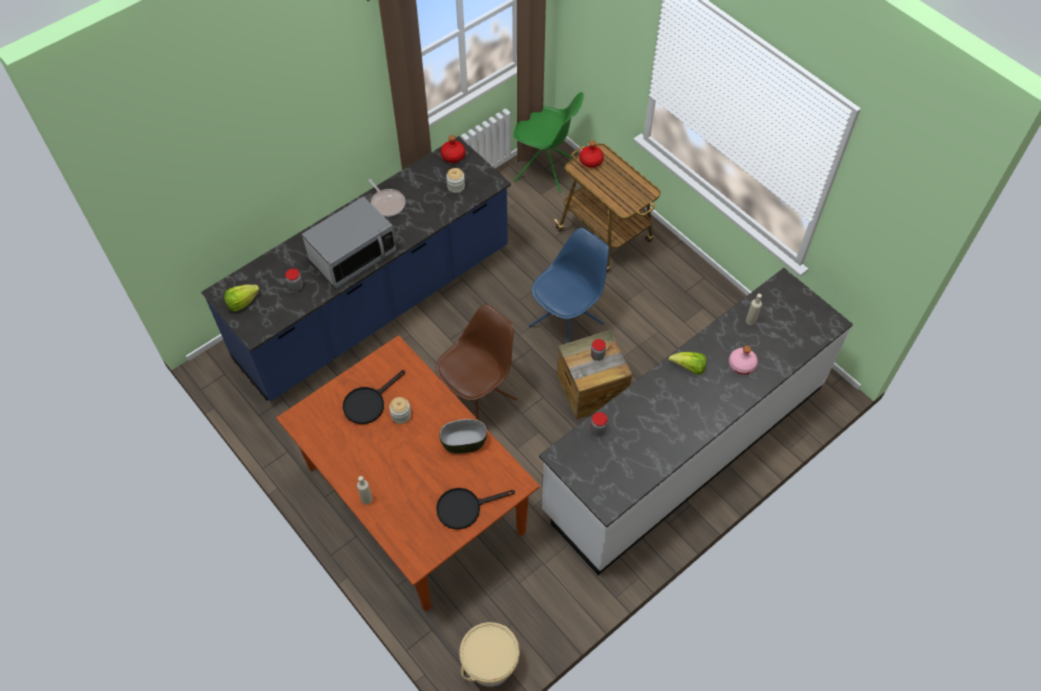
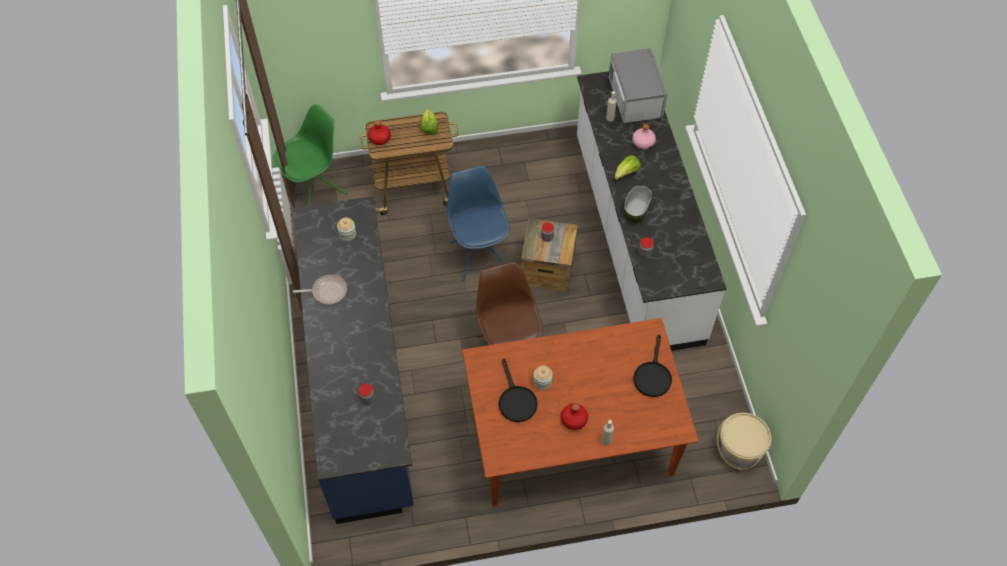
camera: 60 degrees left, 0 degrees up
lettuce [224,285,260,311] -> lettuce moved to [420,108,438,135]
microwave [302,196,396,288] -> microwave moved to [609,48,668,123]
bowl [439,419,487,454] -> bowl moved to [623,185,652,224]
red bottle [441,135,466,163] -> red bottle moved to [561,403,588,430]

